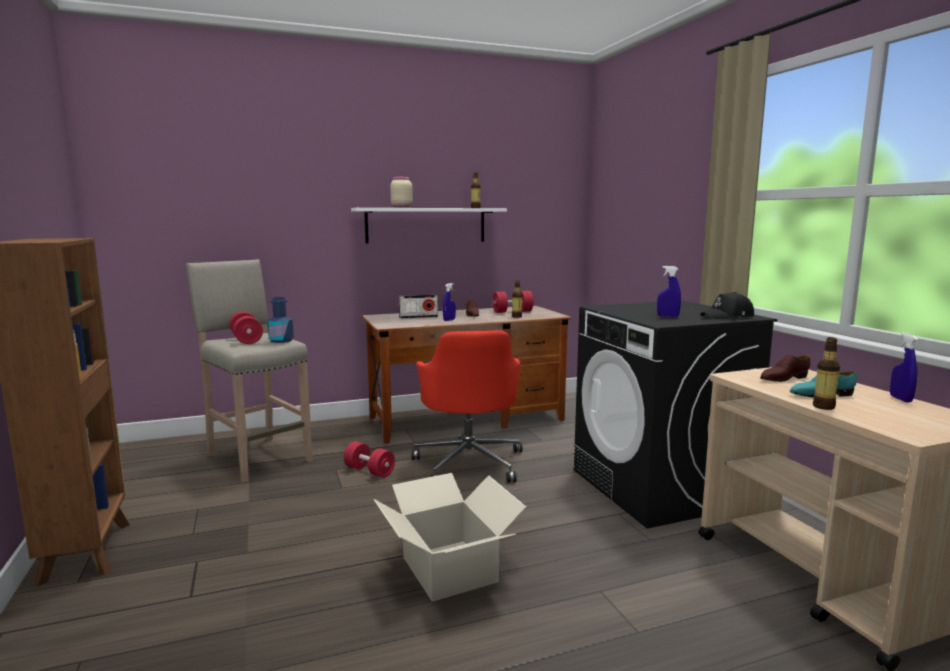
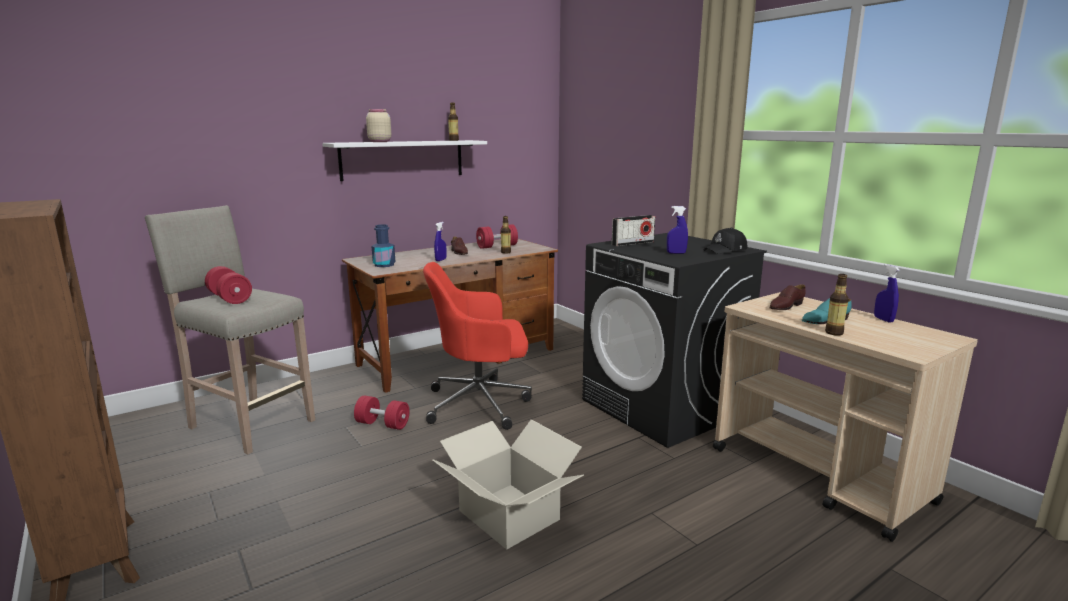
camera: 15 degrees left, 5 degrees up
blue bottle [268,297,294,343] -> blue bottle moved to [372,224,395,267]
radio [399,295,438,319] -> radio moved to [612,215,655,246]
red office chair [412,330,522,483] -> red office chair turned 105 degrees clockwise [423,262,532,430]

